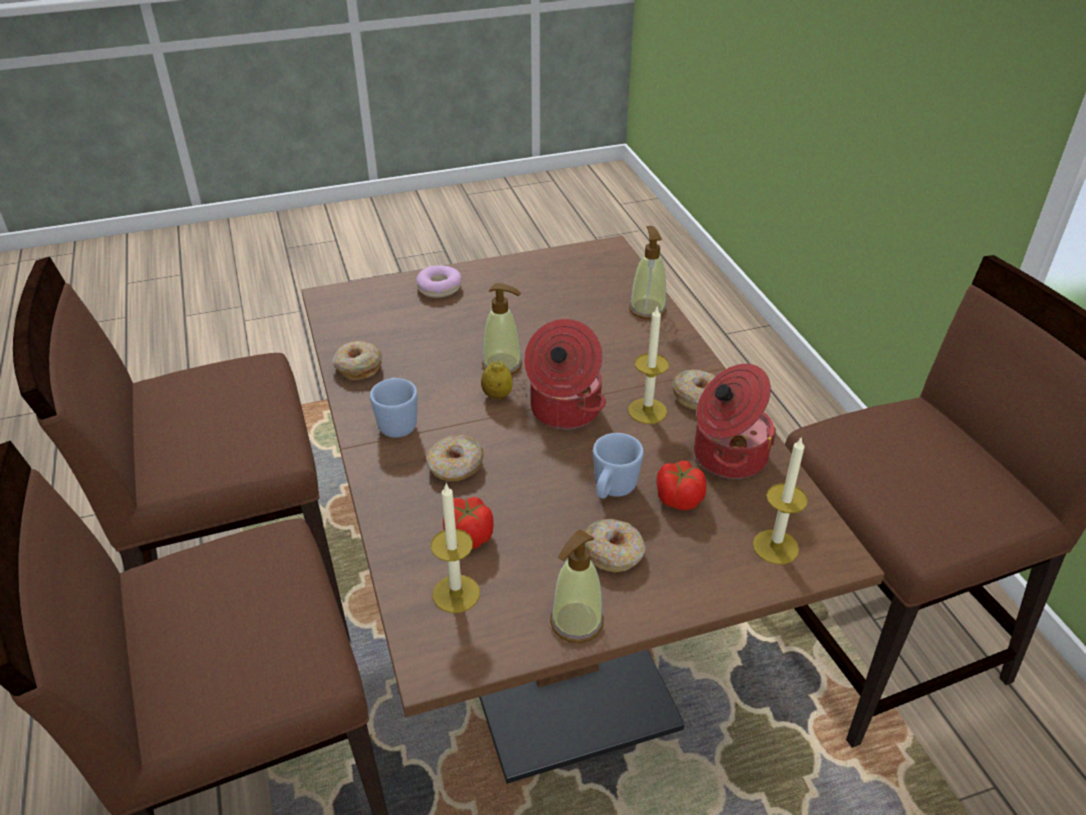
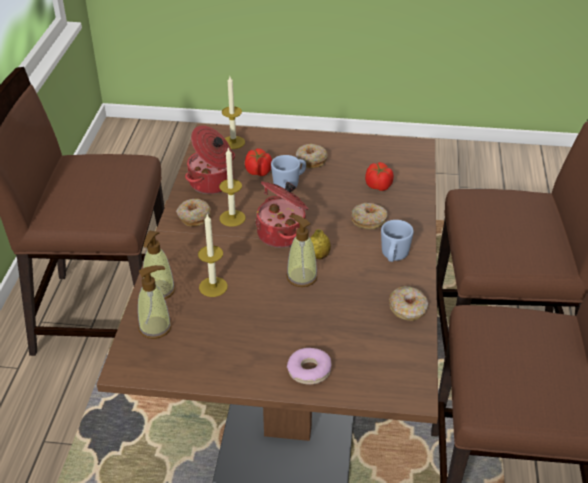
camera: 155 degrees left, 0 degrees up
candle [431,483,480,613] -> candle moved to [198,213,228,297]
soap dispenser [550,529,604,643] -> soap dispenser moved to [138,265,172,339]

